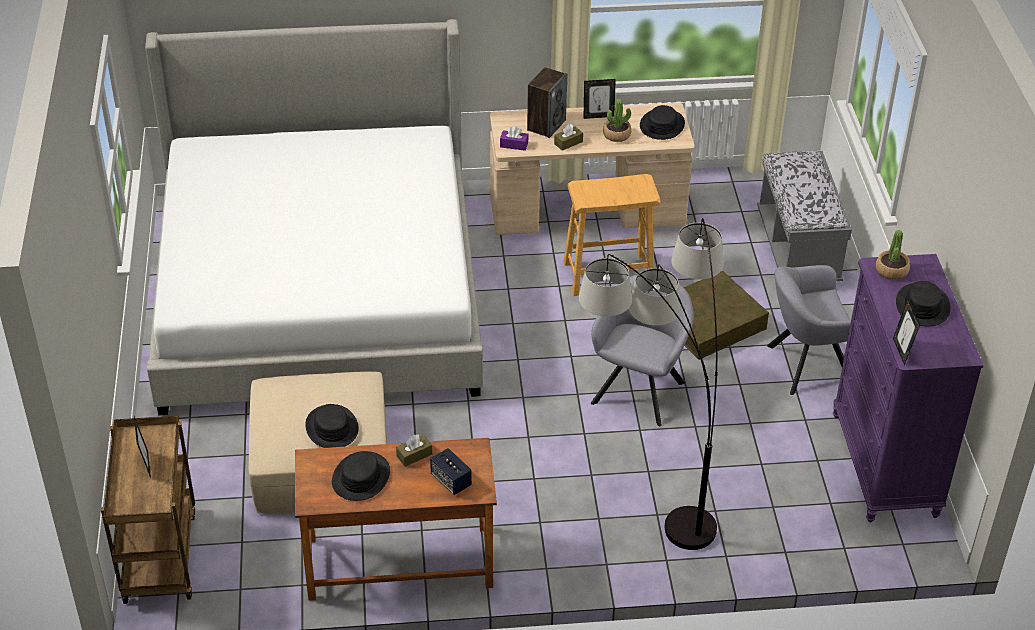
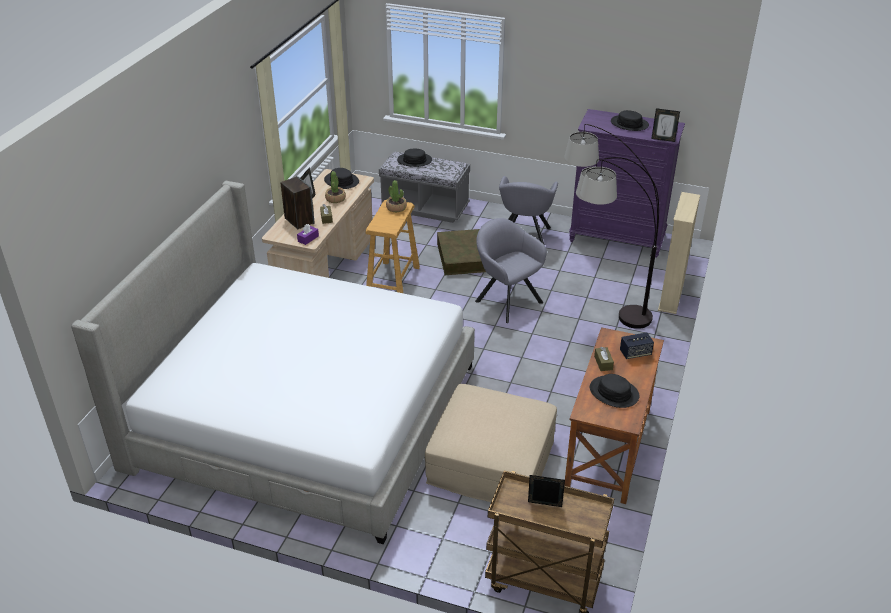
camera: 65 degrees left, 5 degrees down
black hat [305,404,359,448] -> black hat moved to [397,149,432,167]
potted plant [876,230,910,280] -> potted plant moved to [386,180,407,212]
none -> beige bookcase [658,192,700,314]

